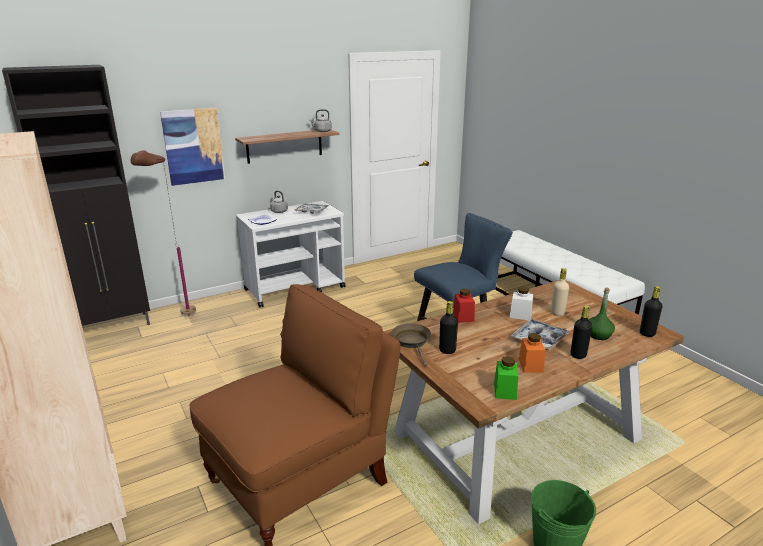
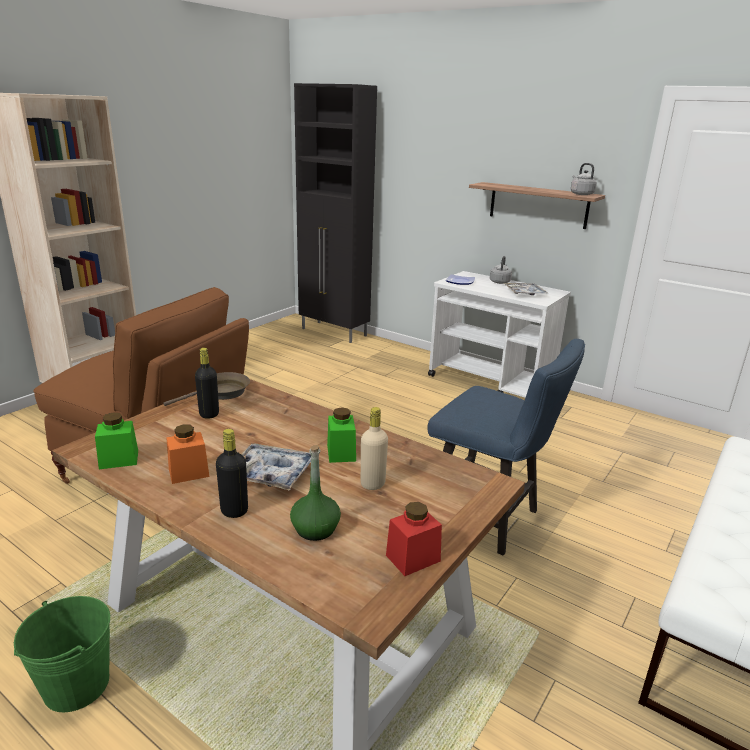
camera: 65 degrees right, 0 degrees up
brown floor lamp [131,150,196,315] -> none
picture [160,108,225,186] -> none
red jar [453,288,475,323] -> red jar moved to [386,502,442,576]
white jar [509,287,533,320] -> green jar [327,407,356,463]
black bottle [640,286,662,337] -> none

